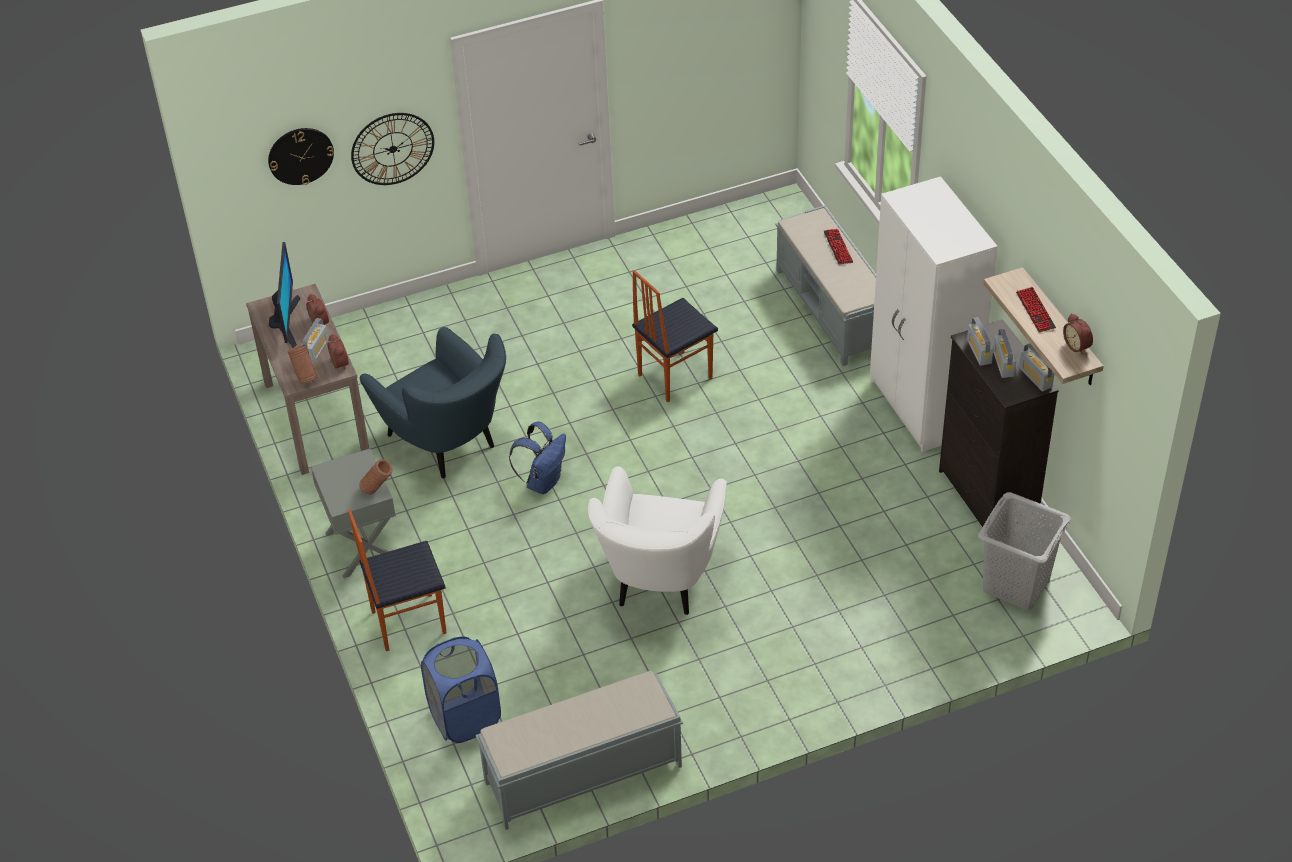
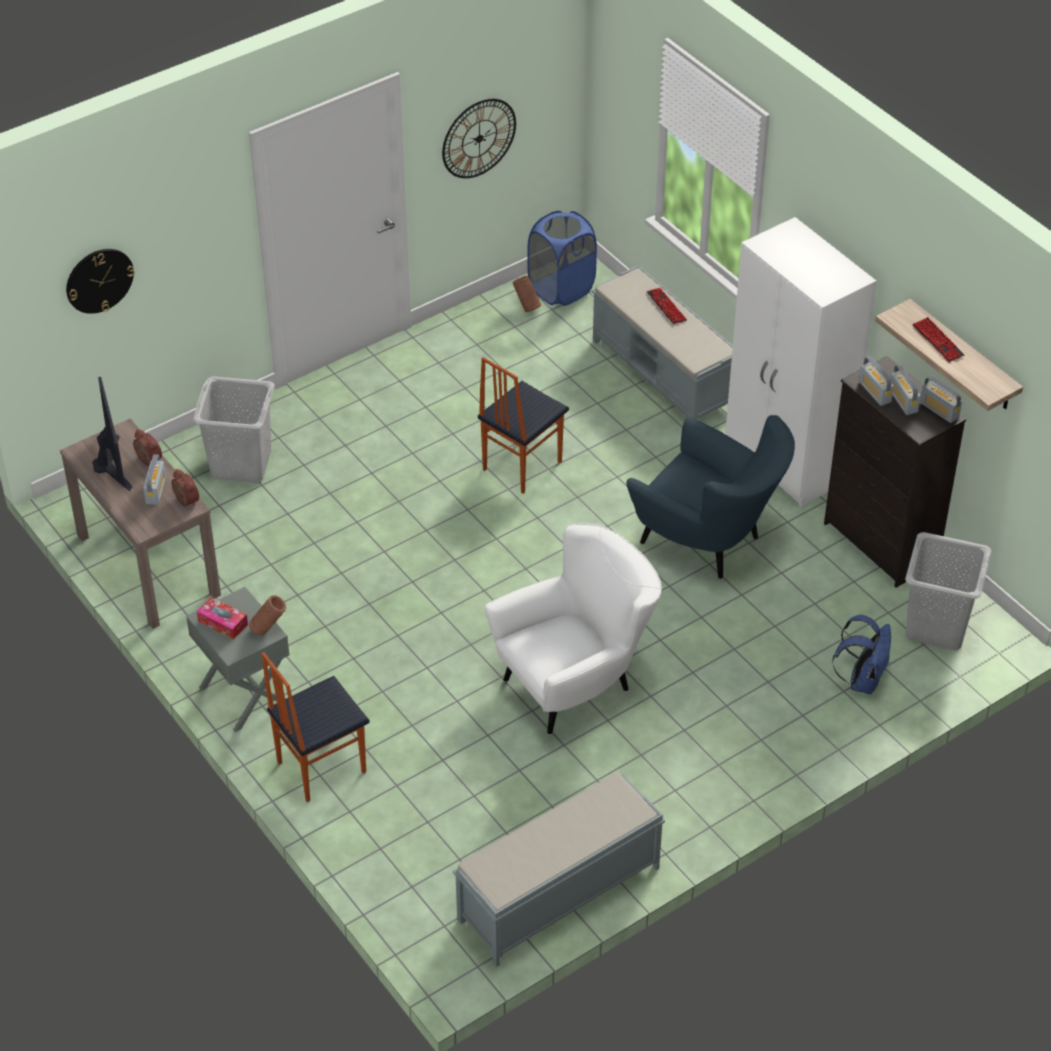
camera: 15 degrees left, 0 degrees up
brown vase [288,345,318,384] -> brown vase moved to [513,276,541,312]
wall clock [351,113,434,185] -> wall clock moved to [442,99,516,178]
blue armchair [360,327,506,479] -> blue armchair moved to [626,415,795,579]
blue laundry basket [421,636,501,743] -> blue laundry basket moved to [528,211,597,306]
blue backpack [509,422,566,494] -> blue backpack moved to [832,615,891,694]
white armchair [588,466,727,615] -> white armchair turned 120 degrees counterclockwise [485,523,662,735]
alarm clock [1063,313,1093,355] -> none
none -> grey laundry basket [193,376,275,483]
none -> tissue box [197,597,248,639]

